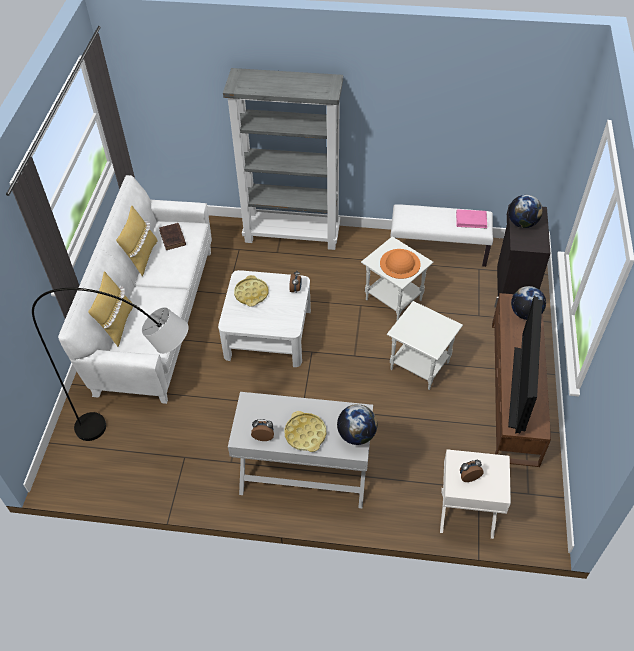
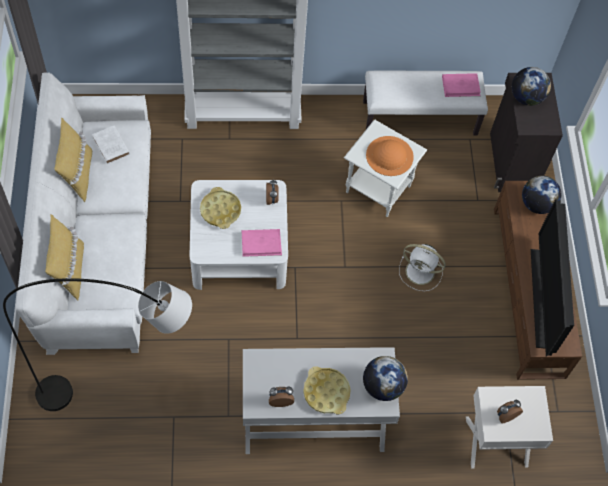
camera: 15 degrees left, 10 degrees up
brown book [159,223,186,250] -> white book [92,126,130,164]
white side table [387,301,463,390] -> white fan [399,244,446,291]
none -> pink book [242,229,282,257]

